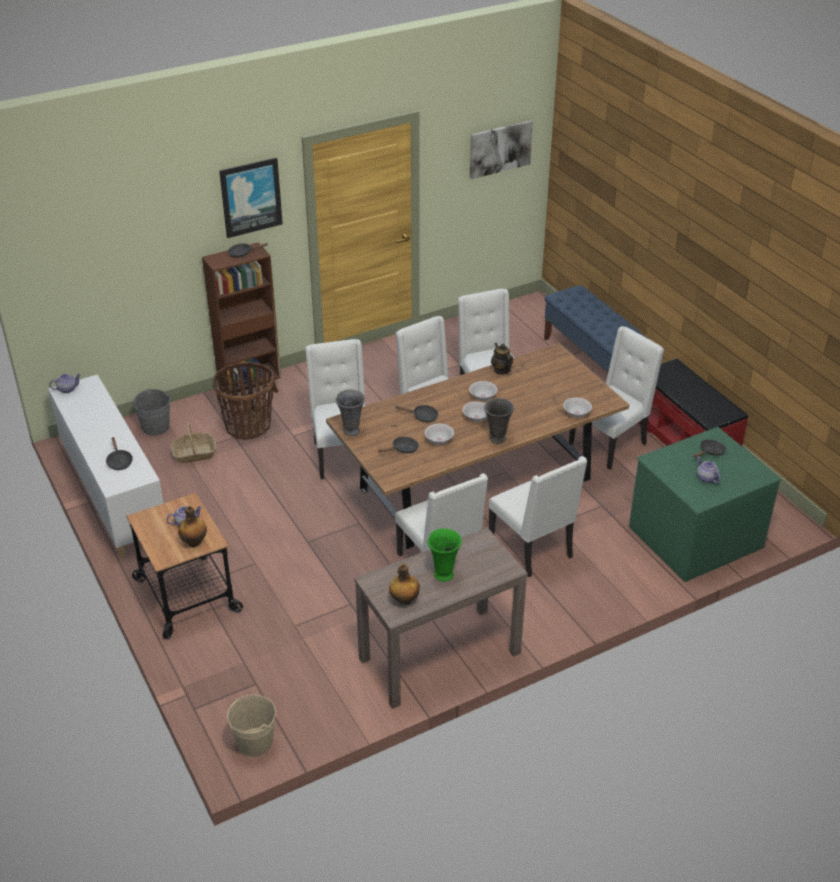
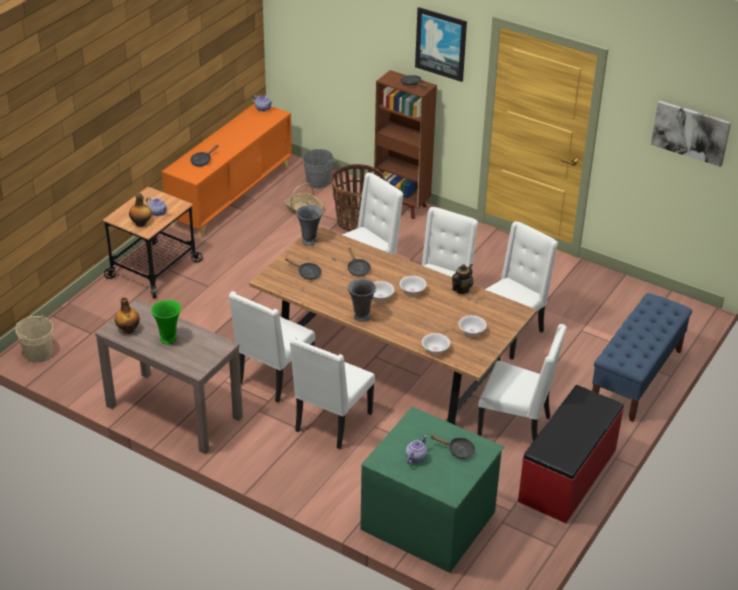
camera: 60 degrees right, 0 degrees up
white cabinet [48,374,164,557] -> orange cabinet [161,103,292,238]
white bowl [425,424,454,445] -> white bowl moved to [458,315,486,336]

